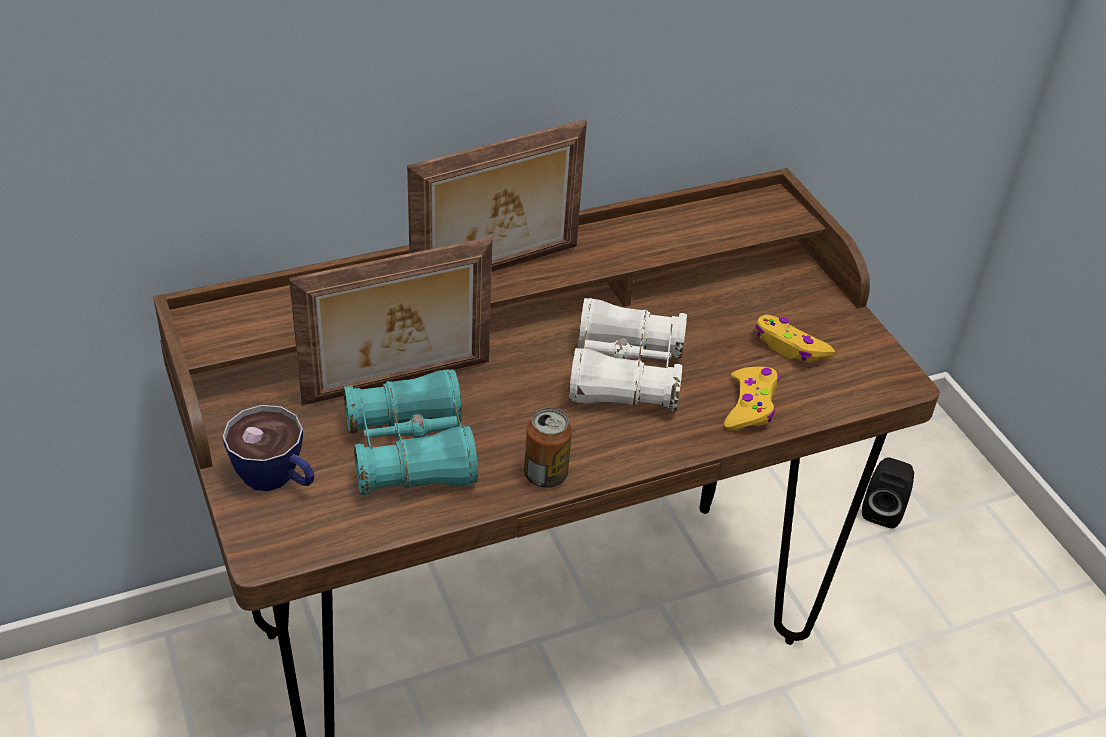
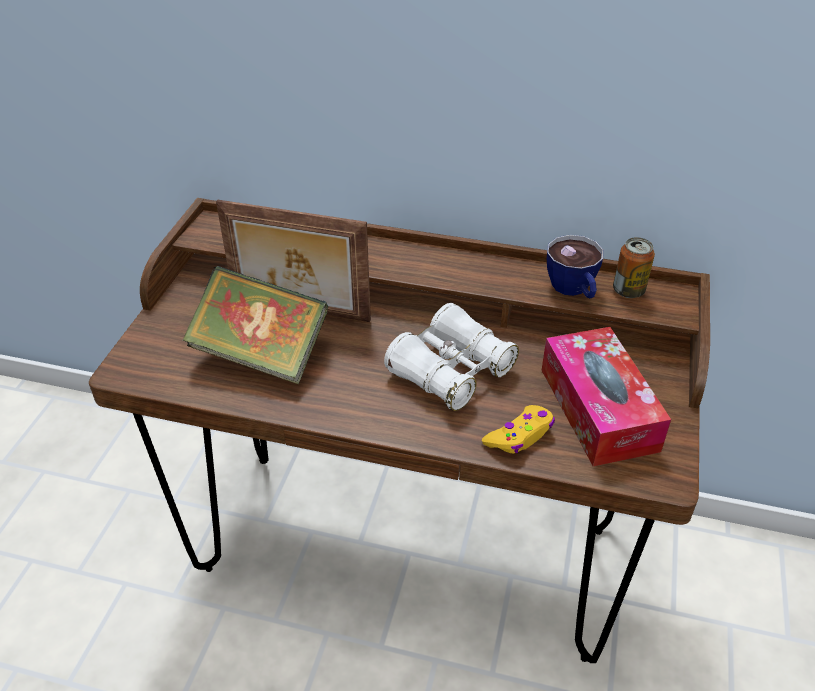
camera: 40 degrees right, 0 degrees up
cup [222,405,314,491] -> cup moved to [547,235,604,298]
turquoise binoculars [343,369,478,495] -> book [183,266,328,384]
picture frame [407,119,587,272] -> none
can [524,408,572,488] -> can moved to [613,237,655,298]
yellow game controller [755,315,835,362] -> tissue box [541,327,671,466]
black speaker [862,457,914,529] -> none

